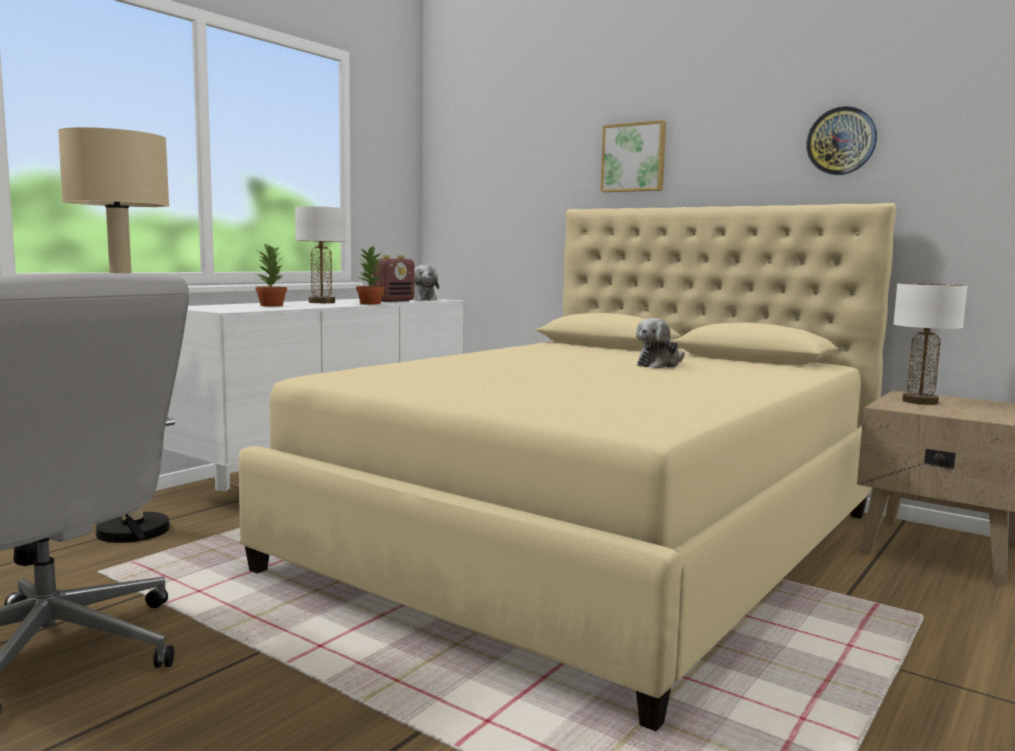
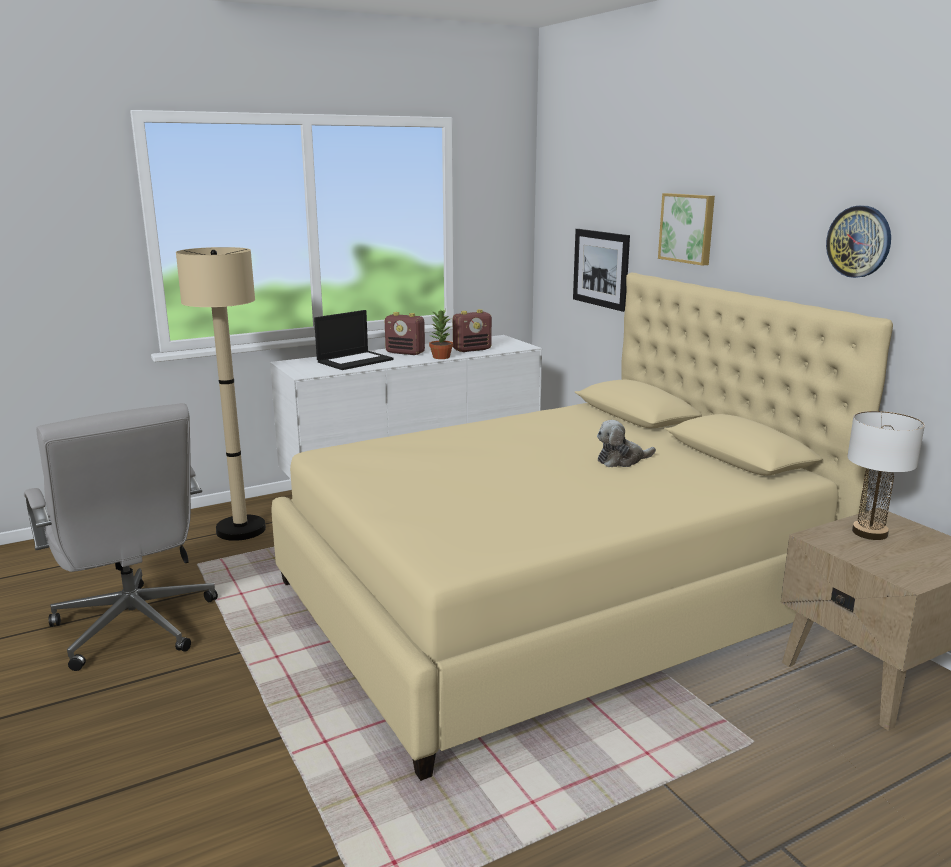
camera: 25 degrees right, 10 degrees up
potted plant [256,243,287,306] -> laptop [314,310,393,370]
table lamp [295,206,346,303] -> radio [385,312,425,355]
plush toy [413,265,439,301] -> none
none -> picture [573,229,630,312]

